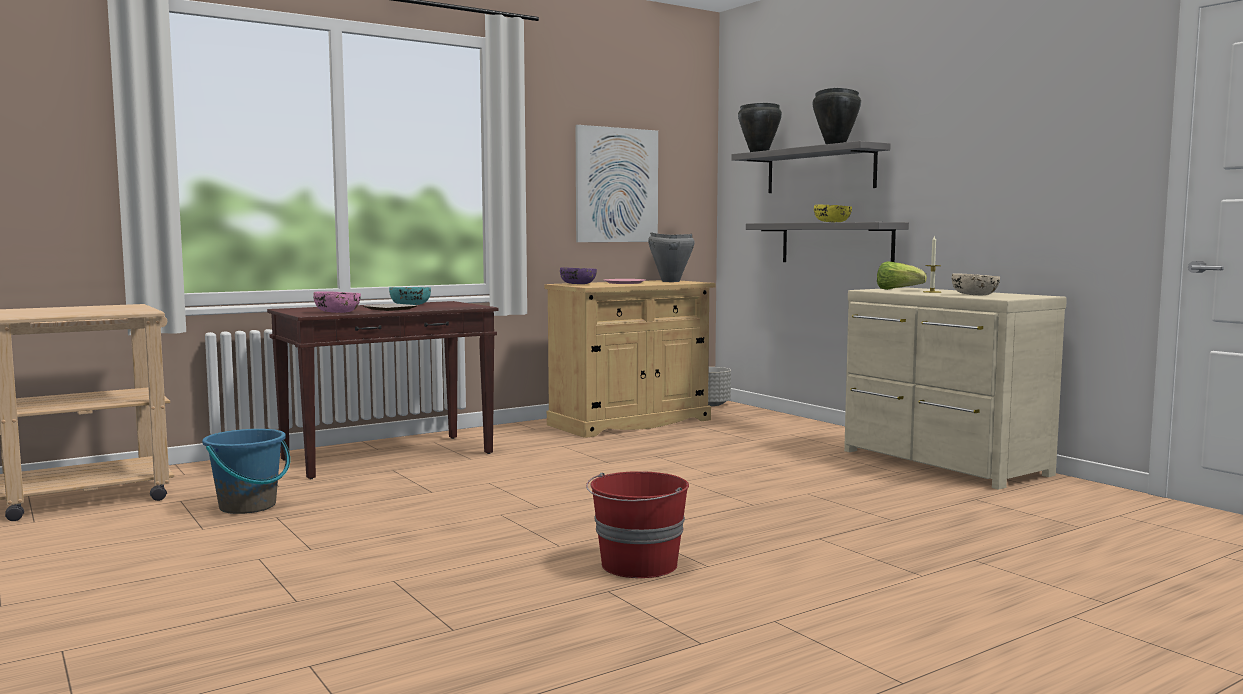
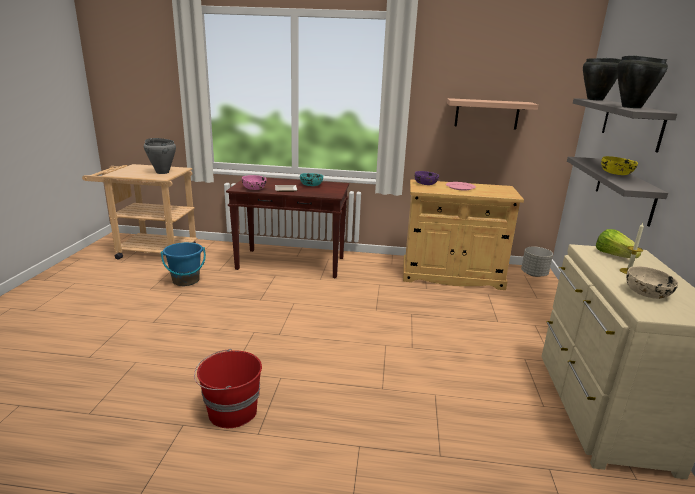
camera: 40 degrees right, 15 degrees up
picture [576,125,658,242] -> shelf [447,98,538,130]
grey cooking pot [648,232,695,282] -> grey cooking pot moved to [144,138,176,174]

